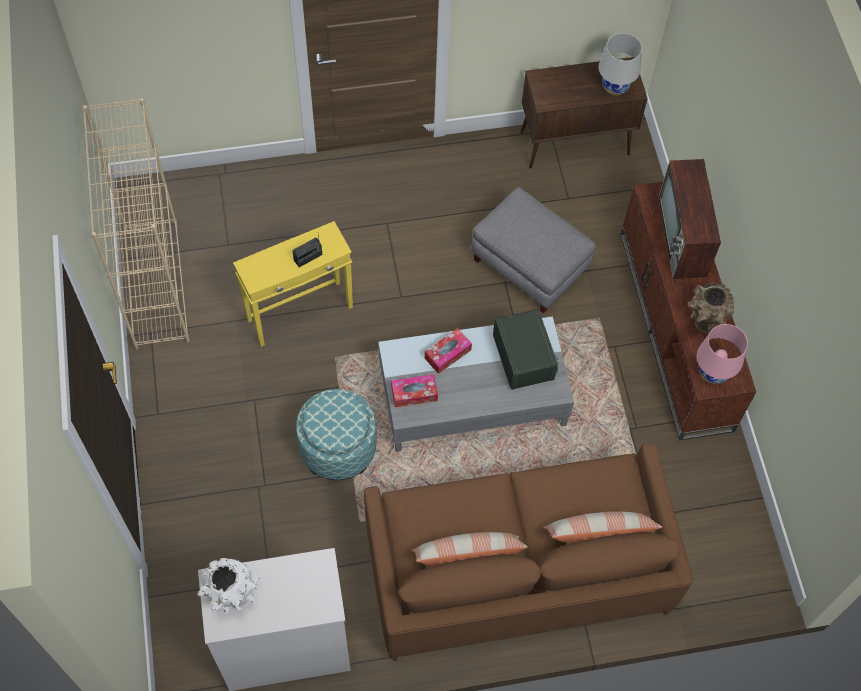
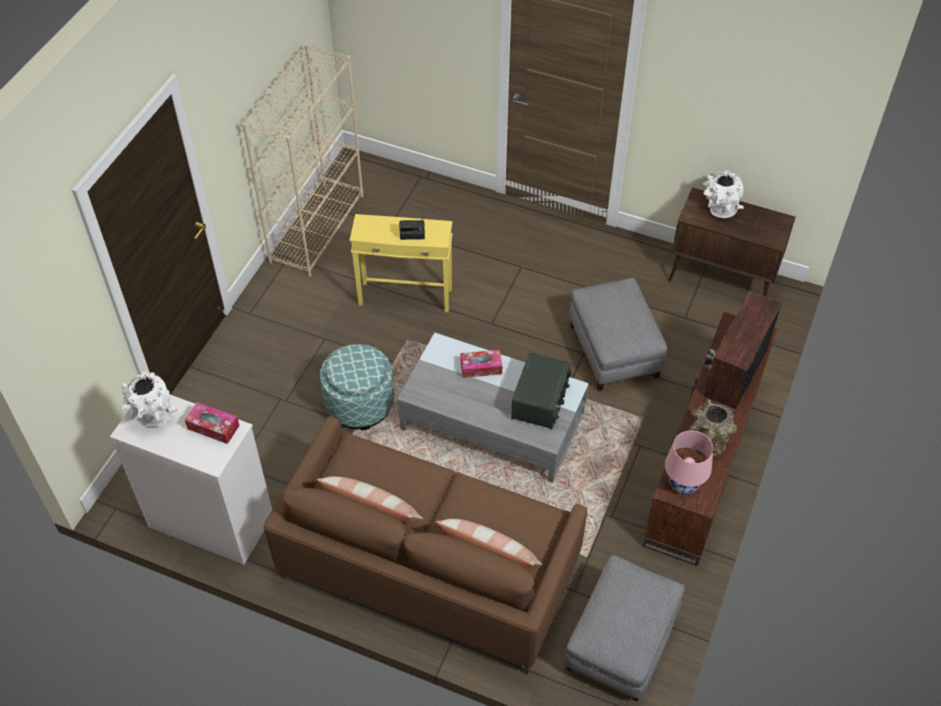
camera: 35 degrees right, 10 degrees down
tissue box [391,374,438,407] -> tissue box moved to [185,402,240,444]
white table lamp [599,33,642,96] -> none
none -> grey ottoman [564,555,685,702]
none -> white vase [703,170,744,218]

